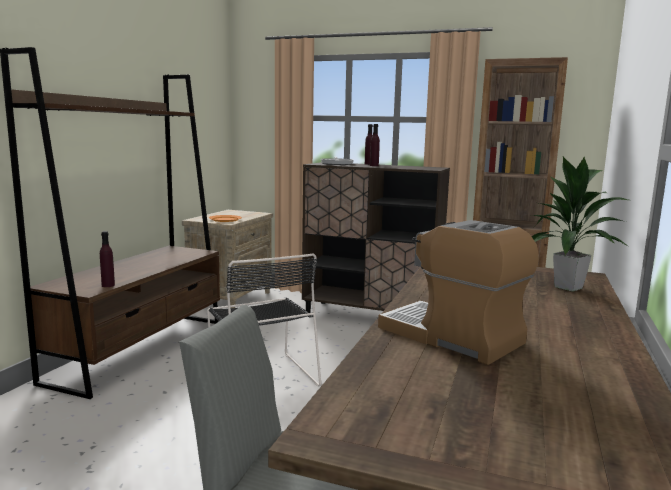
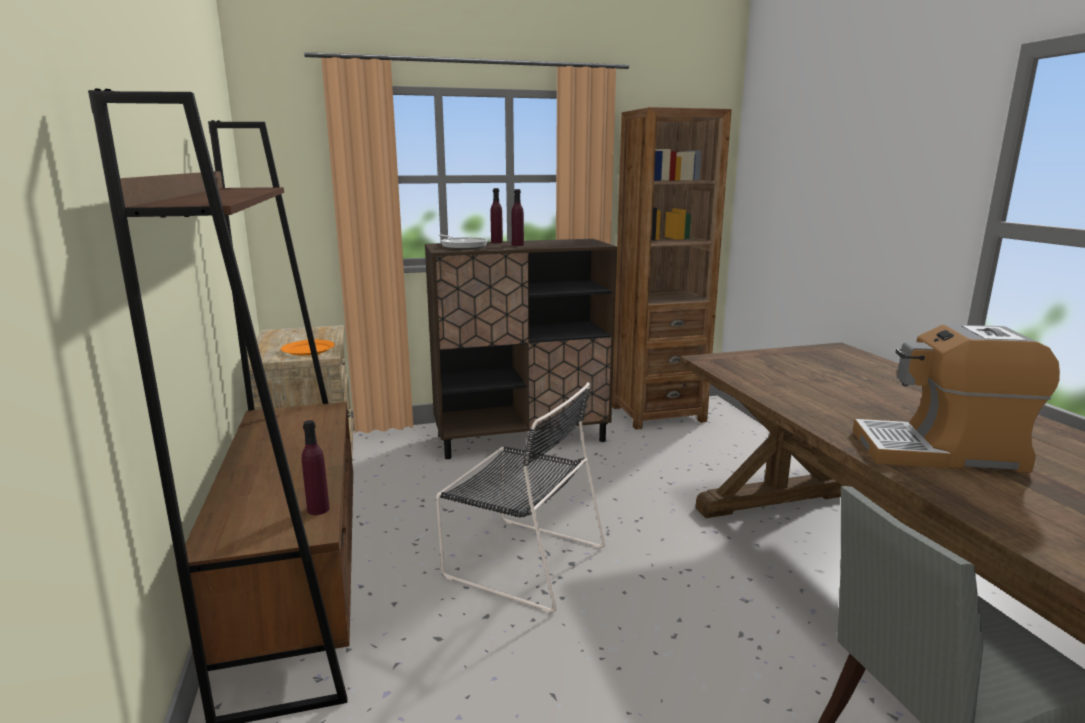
camera: 35 degrees left, 5 degrees up
potted plant [531,157,629,292] -> none

